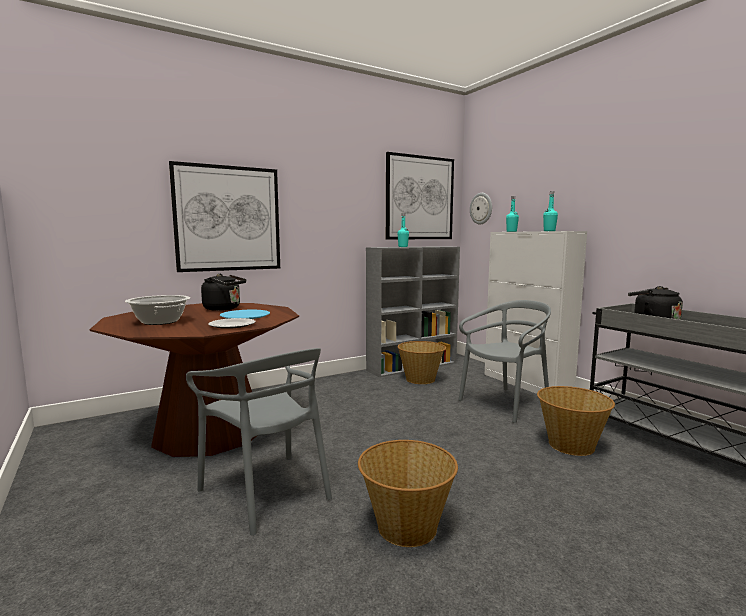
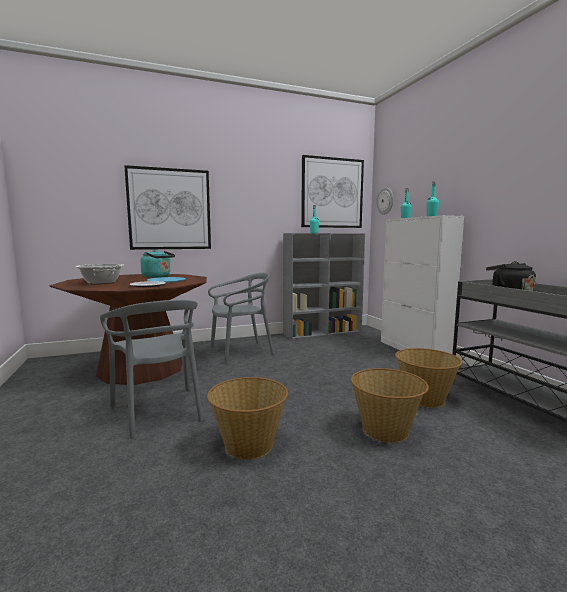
camera: 10 degrees right, 0 degrees up
black kettle [201,274,246,311] -> turquoise kettle [141,250,175,278]
basket [398,341,446,384] -> basket moved to [351,368,429,443]
grey chair [458,300,551,423] -> grey chair moved to [208,273,274,364]

